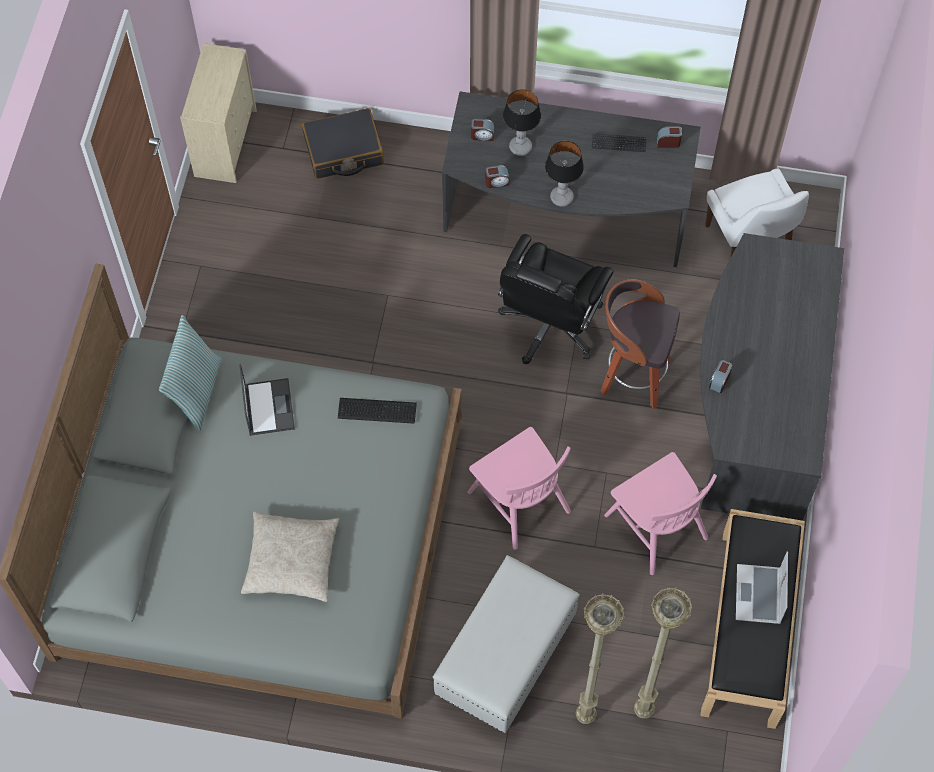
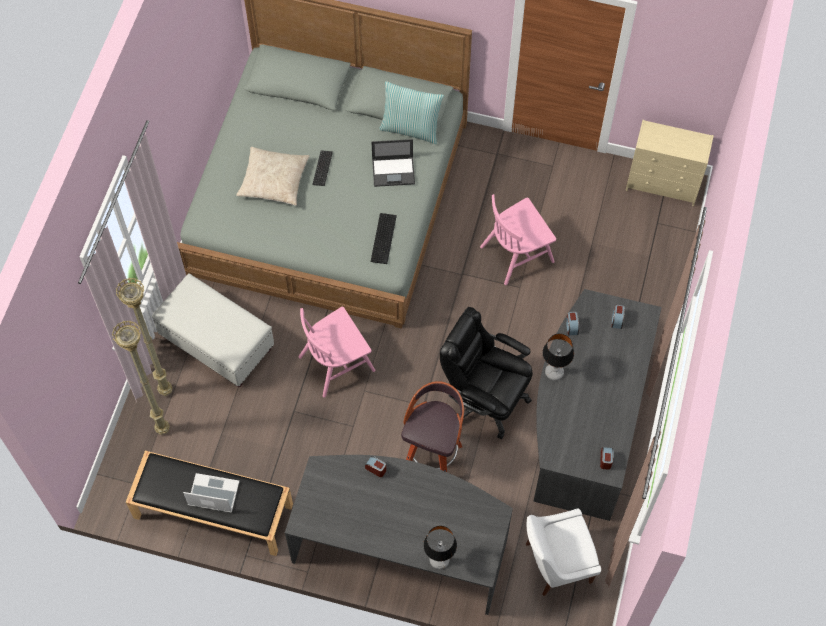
camera: 95 degrees right, 0 degrees up
black suitcase [302,108,384,179] -> none
table lamp [503,89,541,156] -> table lamp moved to [423,526,457,569]
keyboard [592,133,647,152] -> keyboard moved to [312,150,333,186]
pink chair [604,452,717,575] -> pink chair moved to [480,194,556,285]

